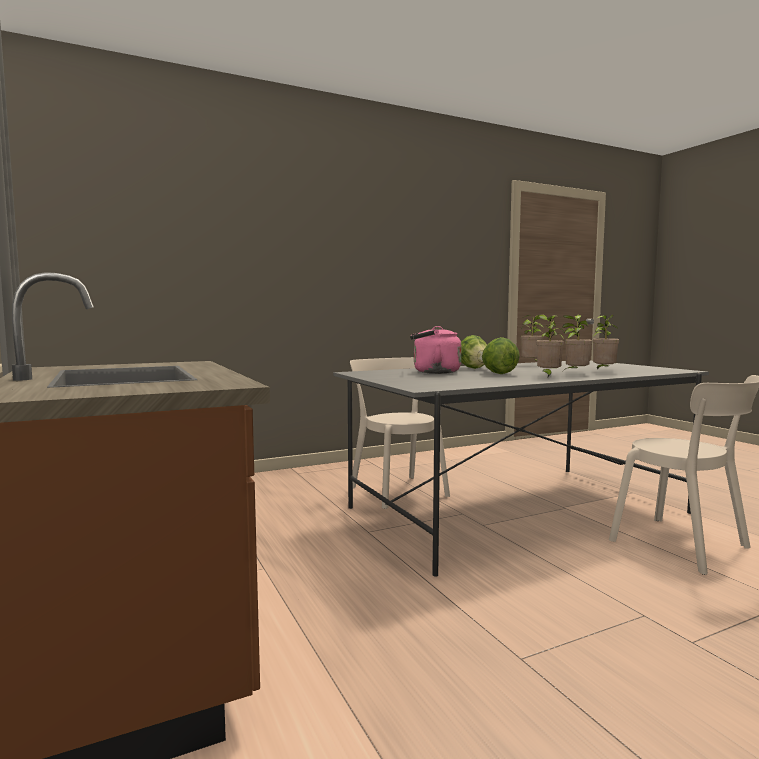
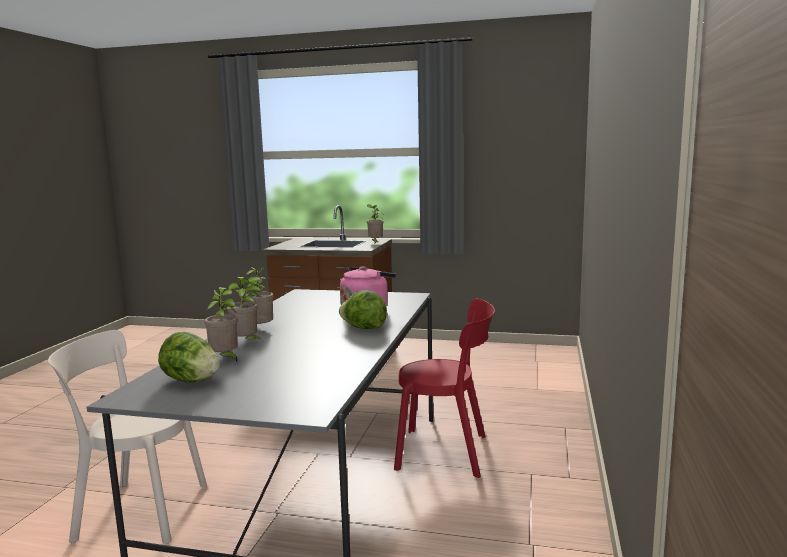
camera: 130 degrees right, 5 degrees up
beige chair [350,357,450,509] -> red chair [394,299,495,478]
lettuce [482,337,520,374] -> lettuce moved to [158,332,220,383]
potted plant [521,315,546,361] -> potted plant moved to [366,204,384,245]

